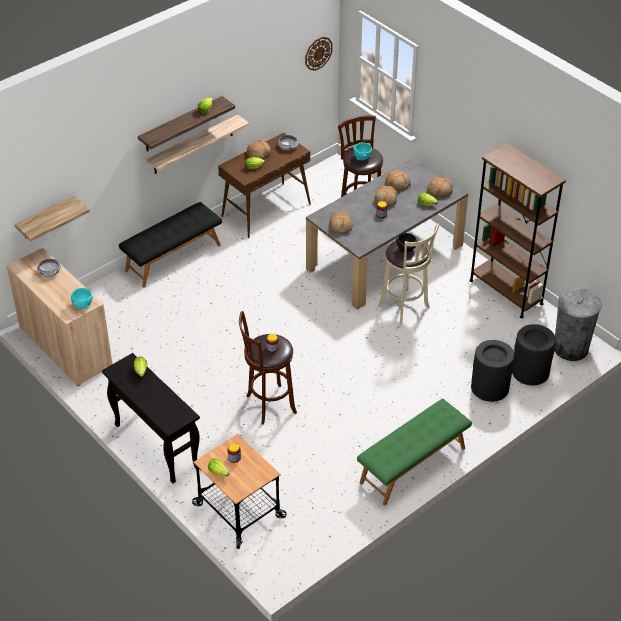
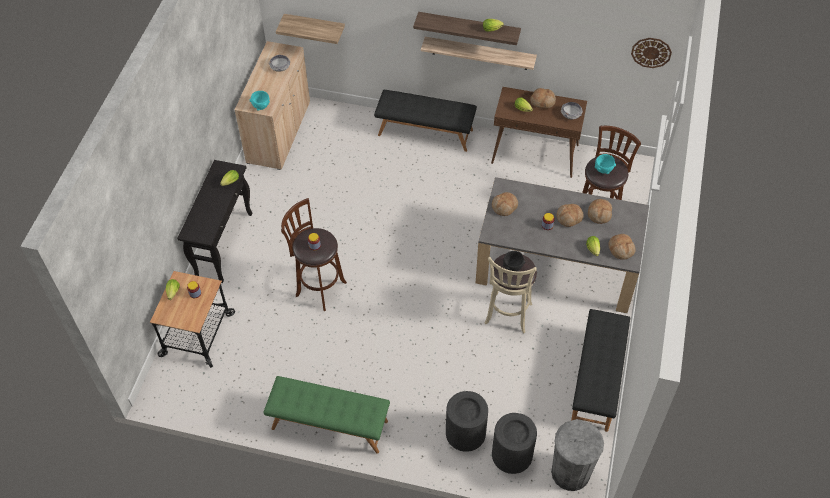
camera: 55 degrees right, 10 degrees up
brown bookcase [469,143,566,319] -> black bench [571,309,630,432]

